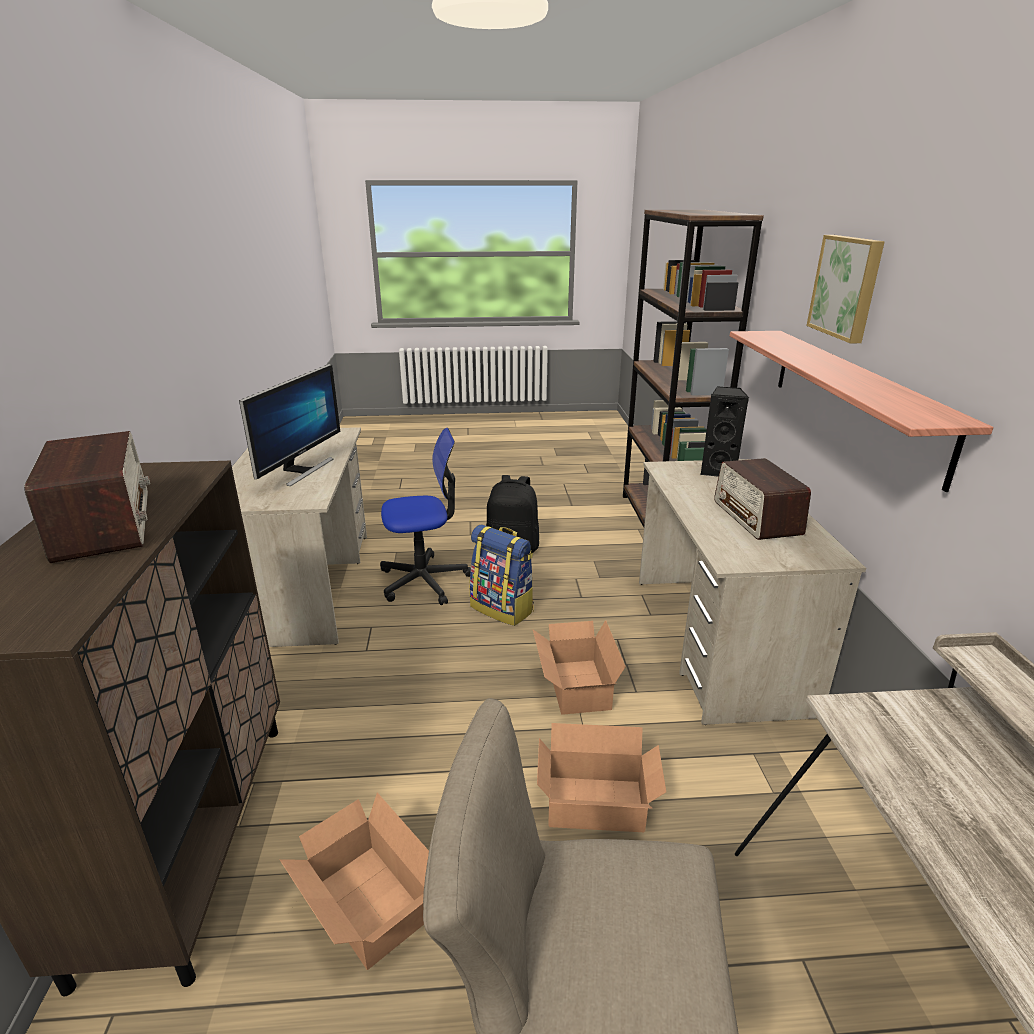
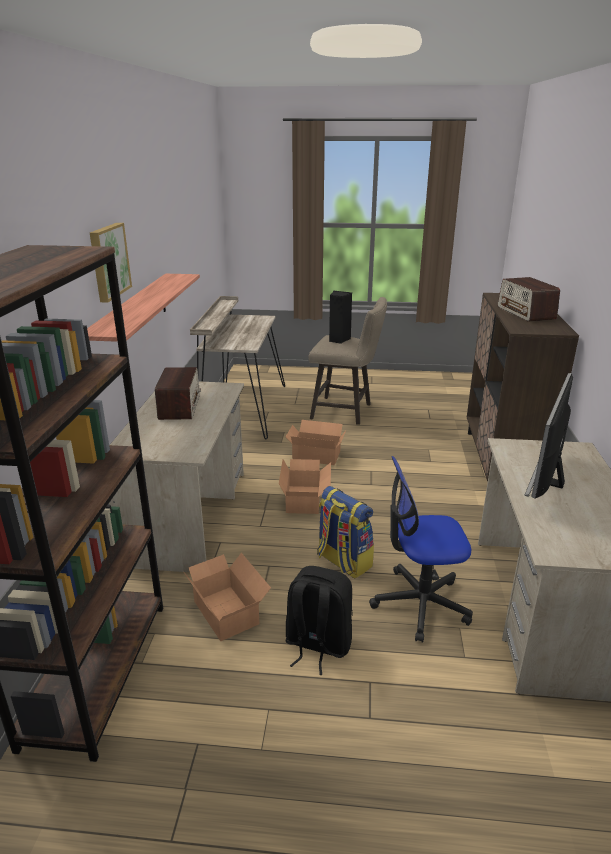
camera: 170 degrees left, 0 degrees up
cardboard box [280,792,429,970] -> cardboard box moved to [183,553,271,641]
black speaker [700,386,749,477] -> black speaker moved to [329,291,352,344]

